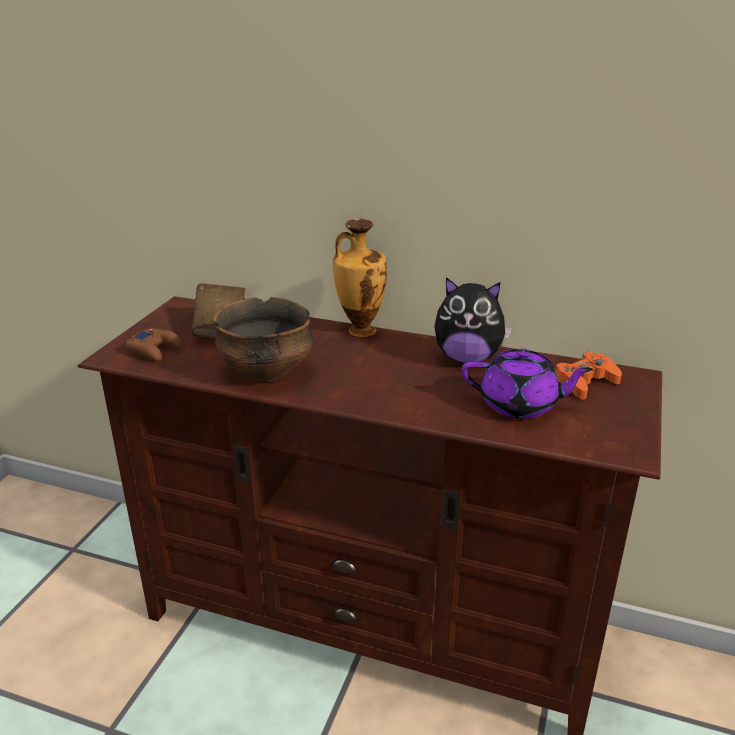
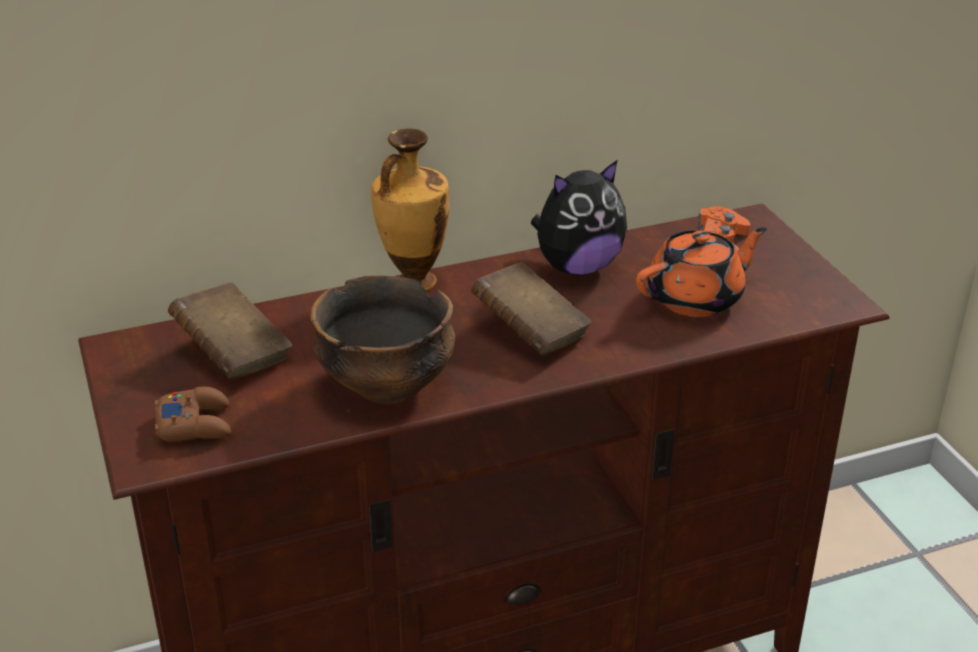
camera: 40 degrees left, 5 degrees up
purple teapot [462,348,593,419] -> orange teapot [636,227,767,317]
none -> brown book [471,262,592,355]

